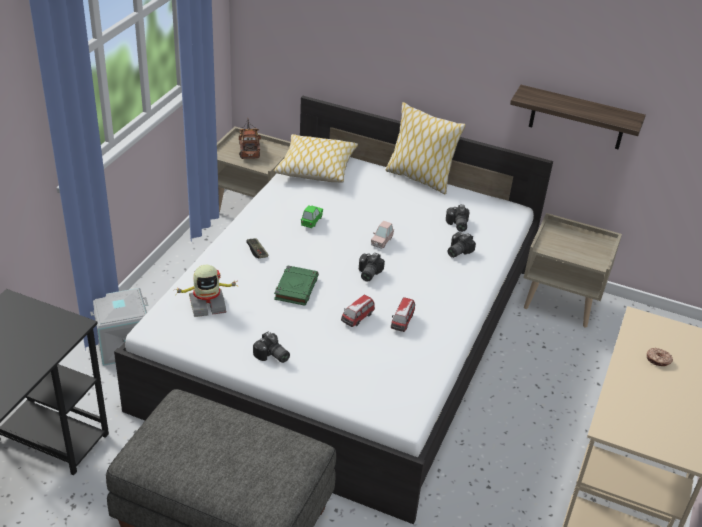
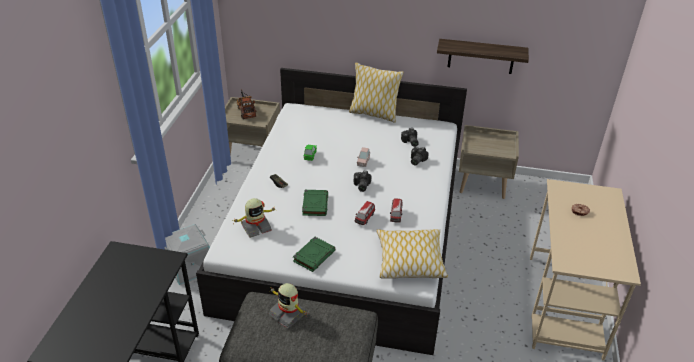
camera: 10 degrees left, 0 degrees up
camera [253,332,290,363] -> green book [293,237,336,272]
pillow [274,134,358,183] -> pillow moved to [376,229,448,279]
none -> toy robot [268,283,307,329]

